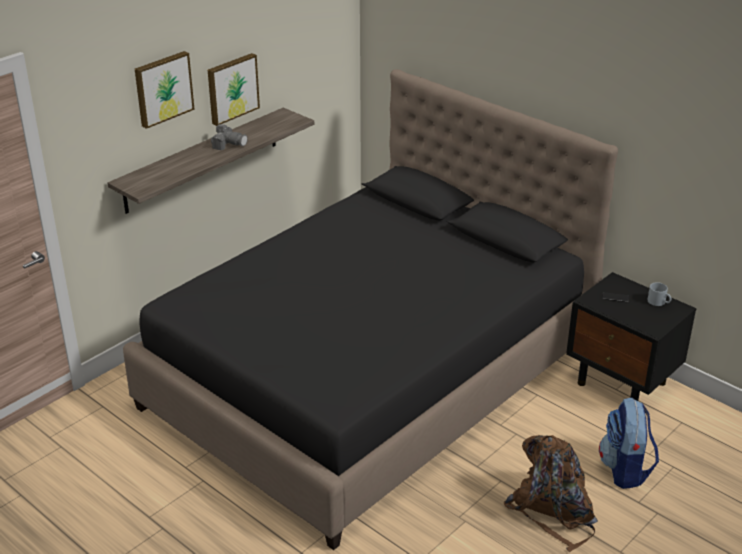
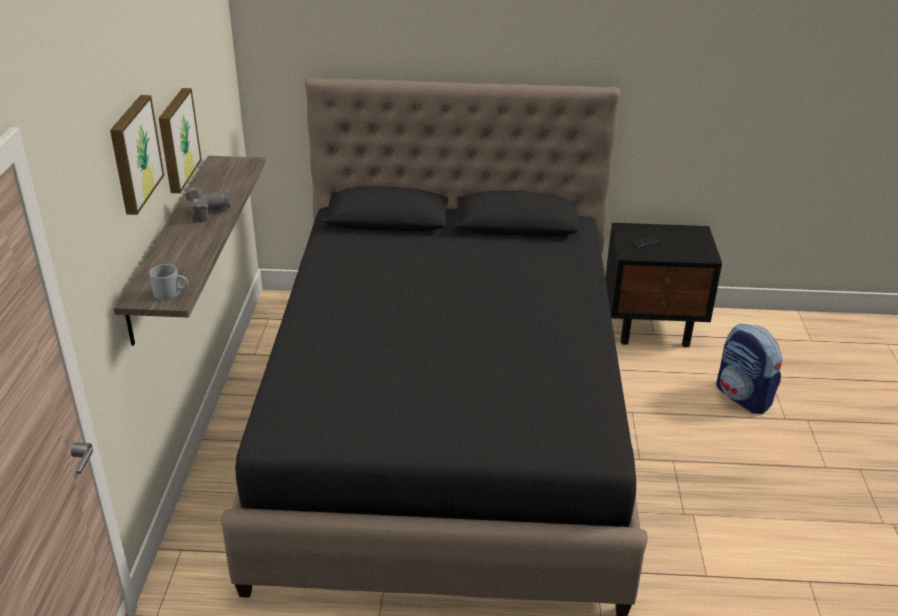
camera: 40 degrees left, 0 degrees up
brown backpack [504,435,598,552] -> none
grey mug [648,282,671,306] -> grey mug moved to [149,264,188,300]

